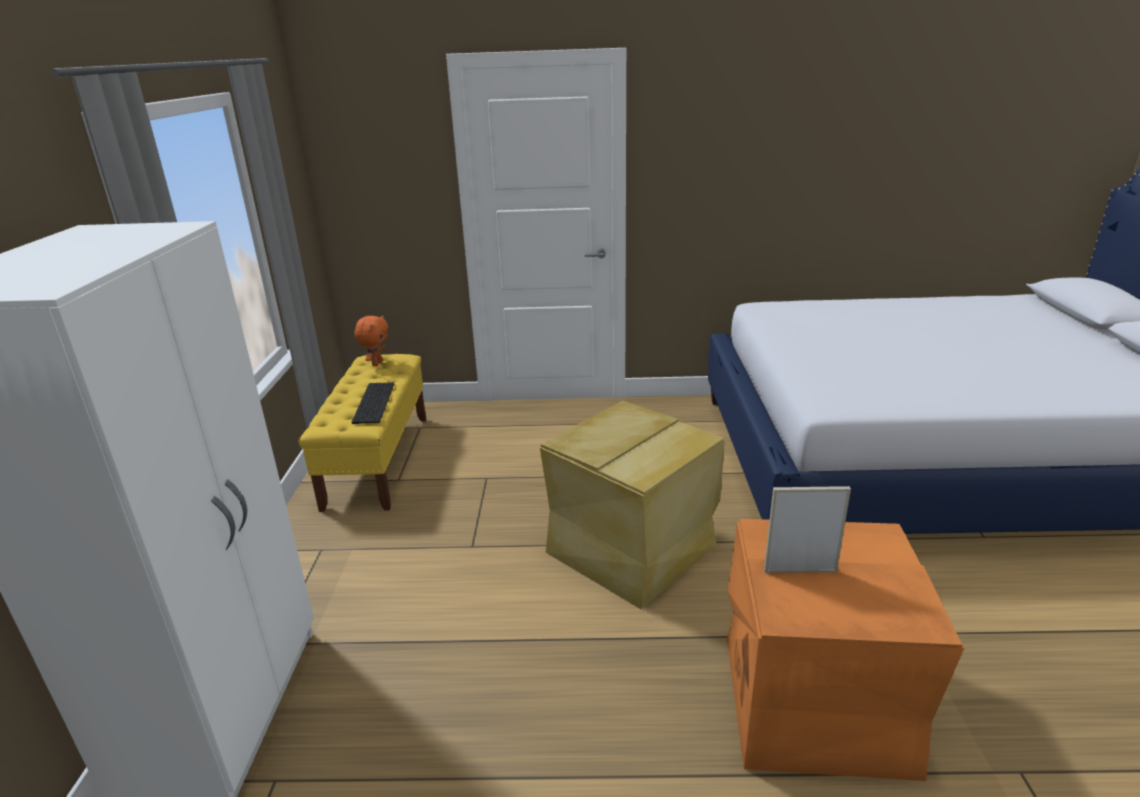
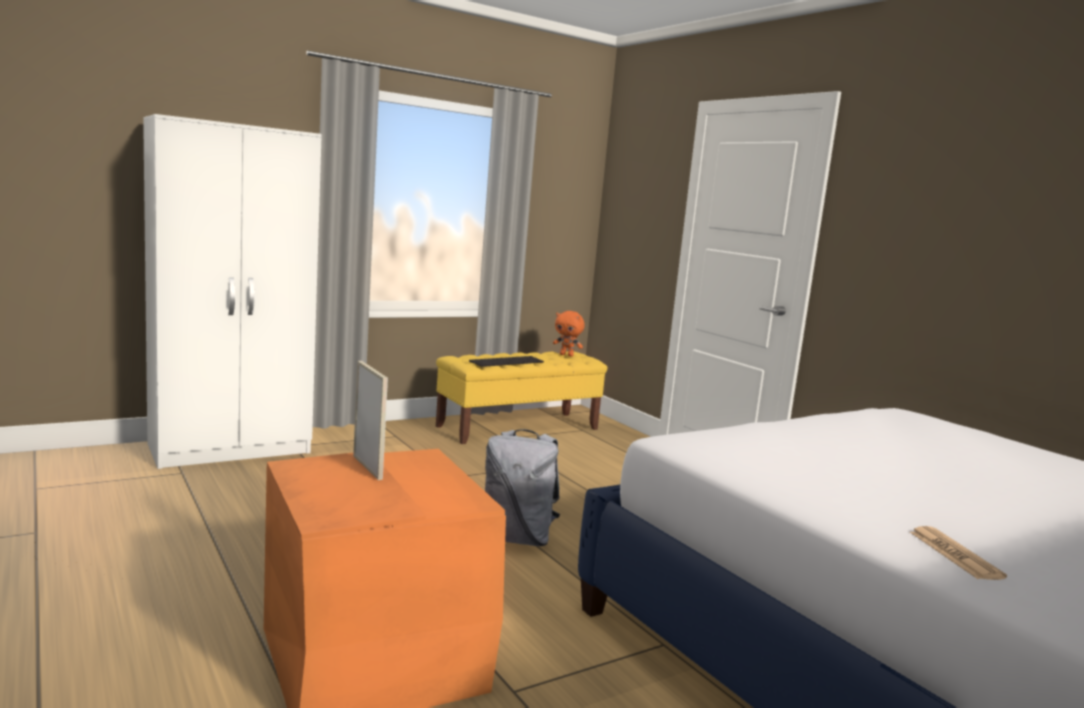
camera: 55 degrees right, 15 degrees down
orange plush toy [354,315,388,367] -> orange plush toy turned 45 degrees clockwise [553,311,585,357]
beige storage box [540,401,725,609] -> grey backpack [485,429,560,546]
none -> newspaper [910,526,1007,580]

